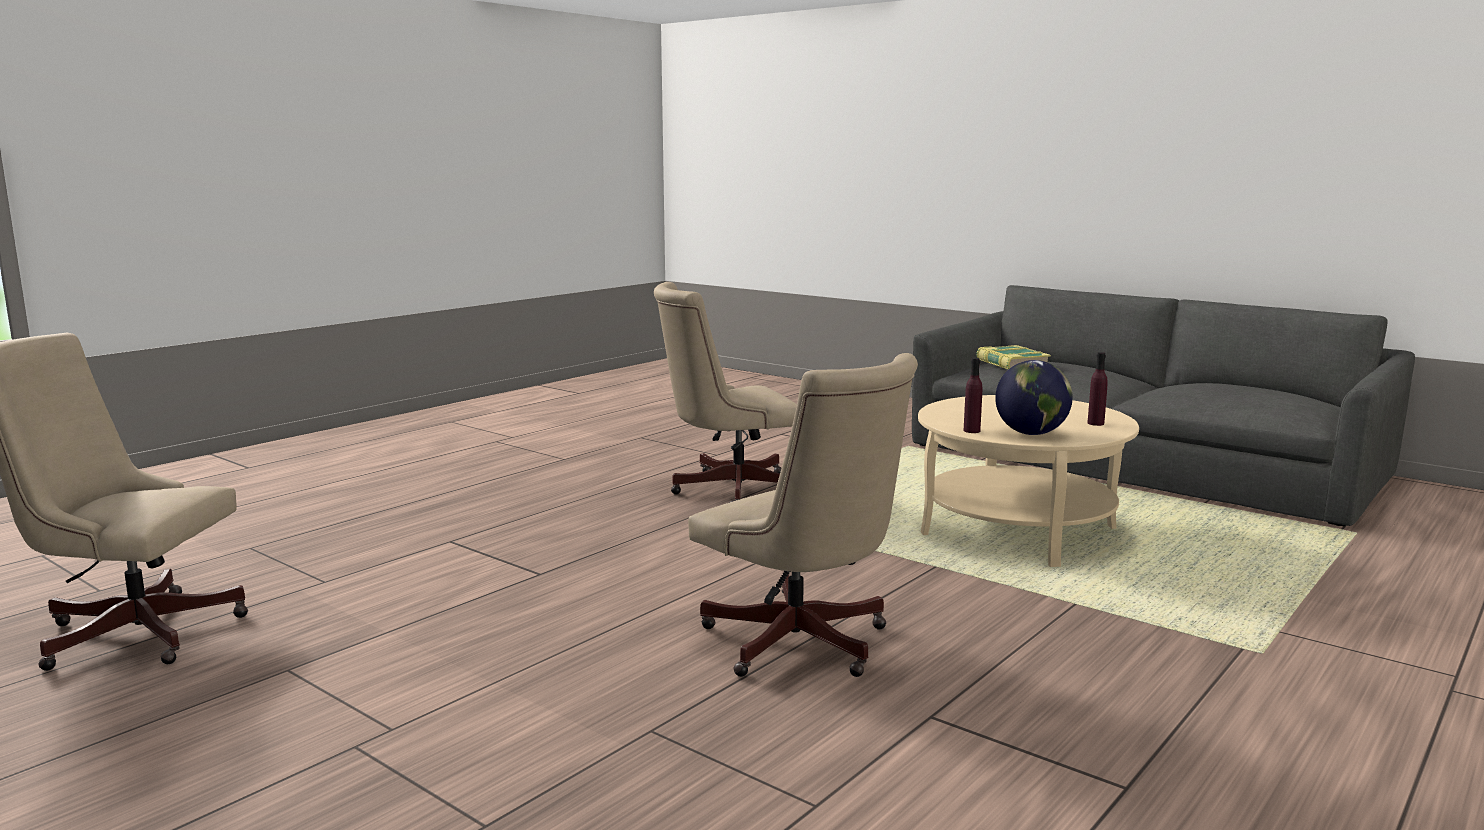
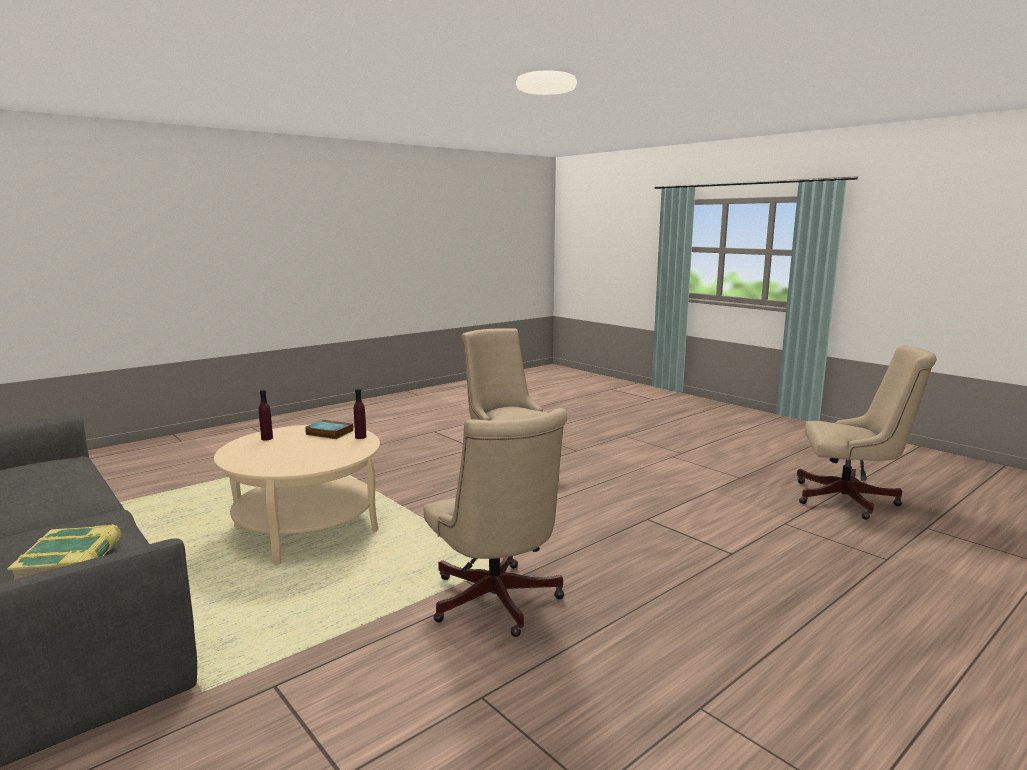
camera: 170 degrees left, 0 degrees up
beige office chair [654,282,797,503] -> beige office chair turned 75 degrees clockwise [423,408,568,637]
globe [995,360,1073,435] -> book [305,420,353,439]

